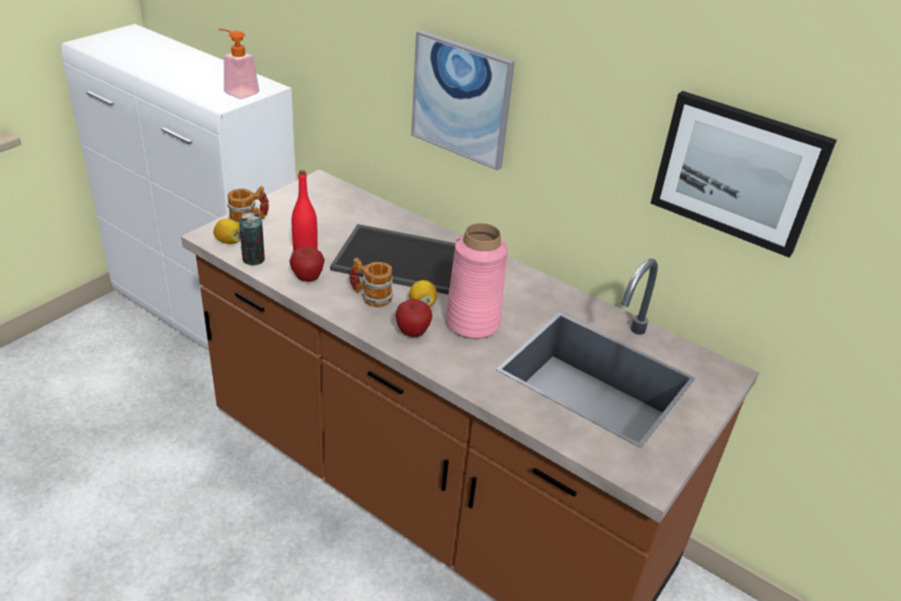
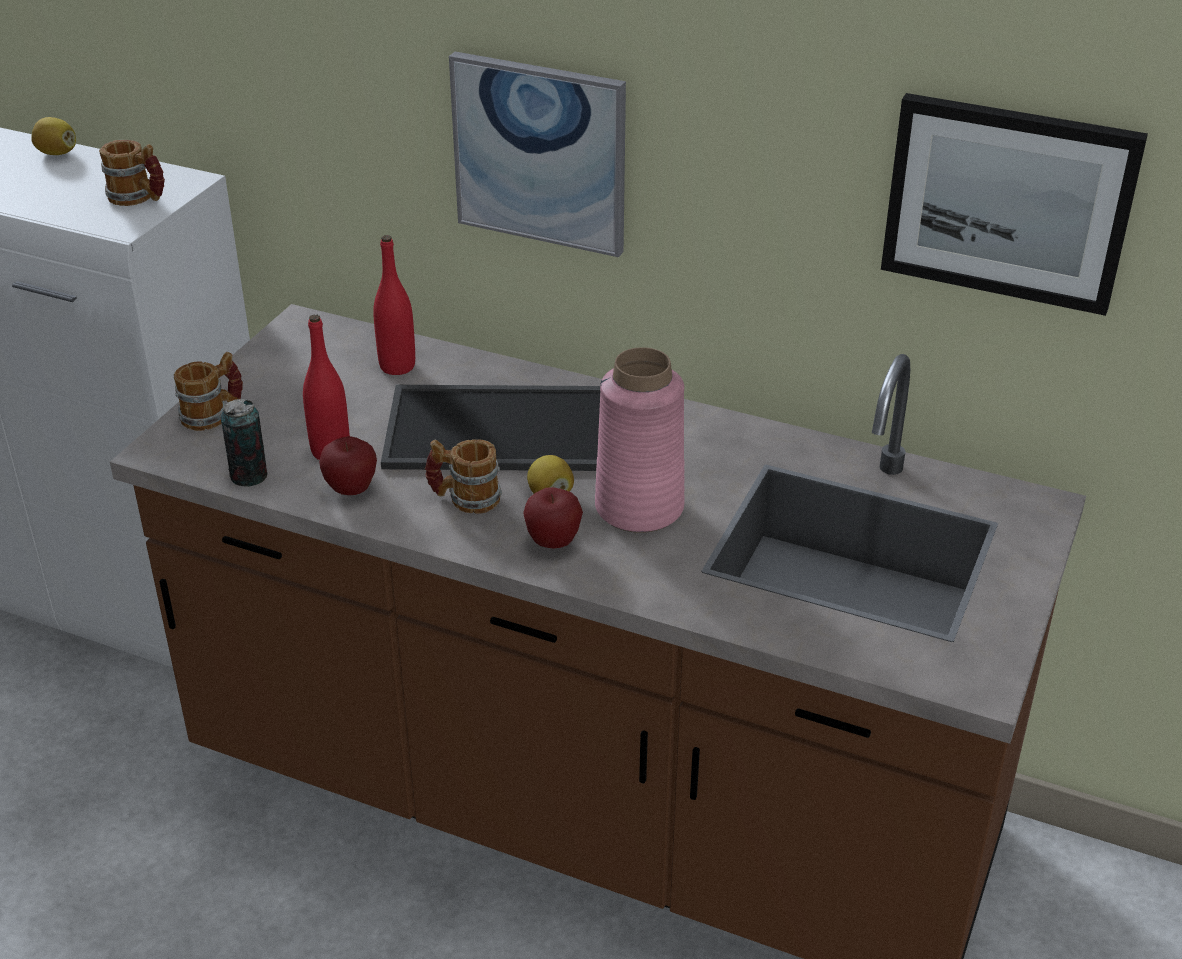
camera: 10 degrees left, 0 degrees up
lemon [213,219,241,244] -> lemon moved to [31,117,76,155]
soap dispenser [218,29,259,99] -> mug [99,140,165,206]
none -> red bottle [373,235,415,375]

